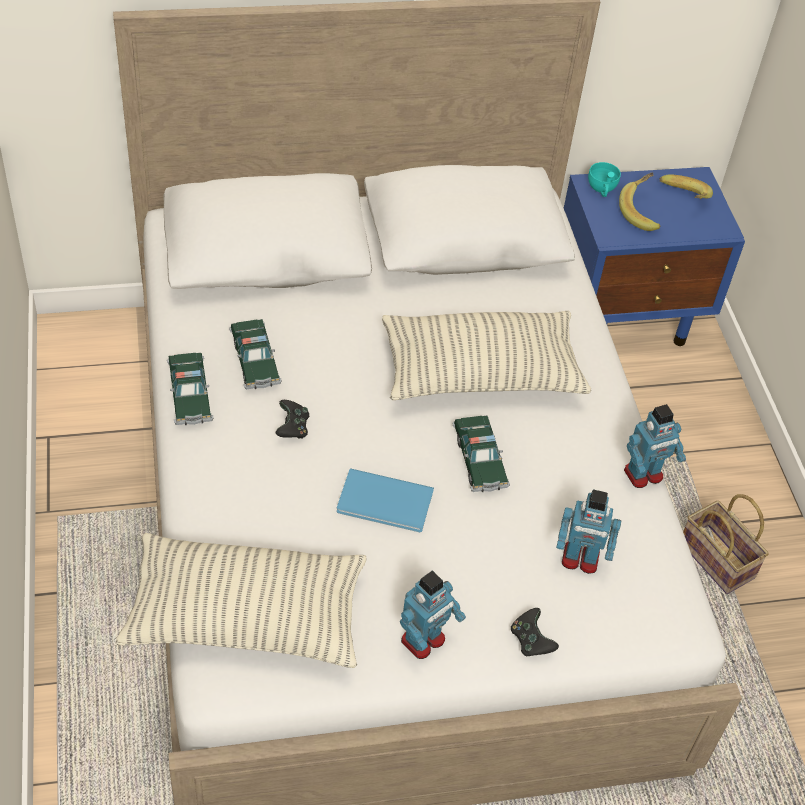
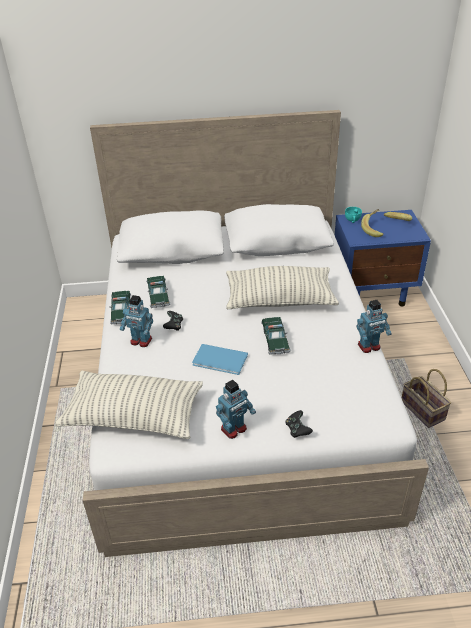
camera: 10 degrees right, 10 degrees down
toy robot [556,490,621,574] -> toy robot moved to [120,295,153,347]

